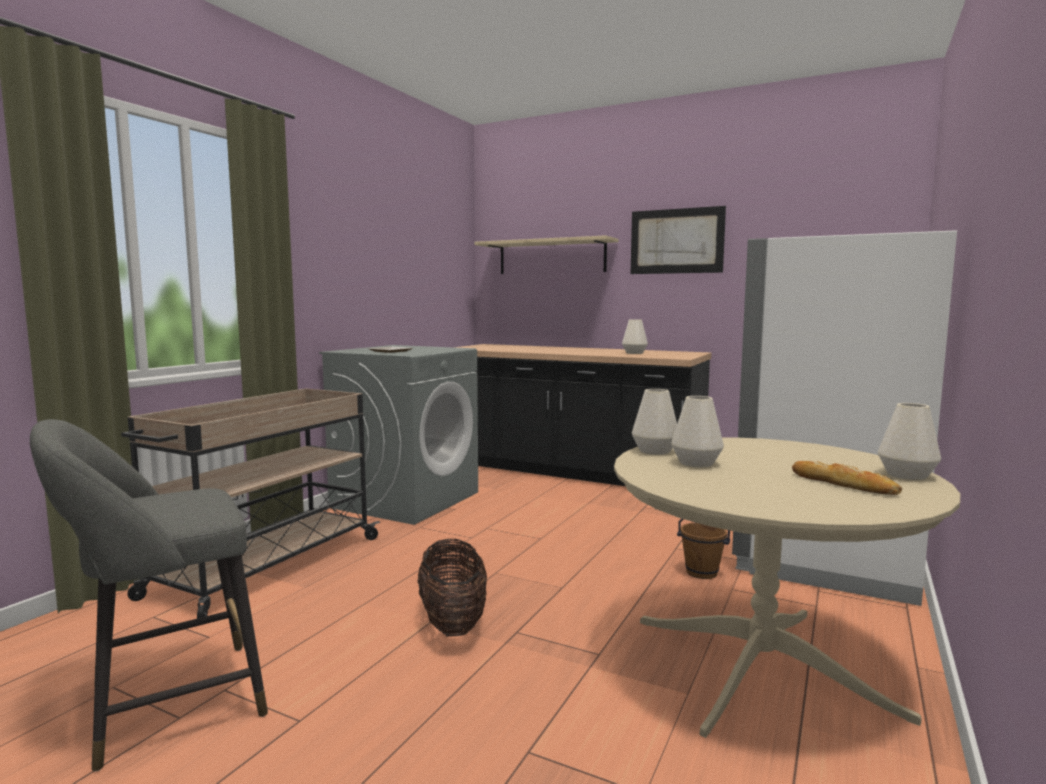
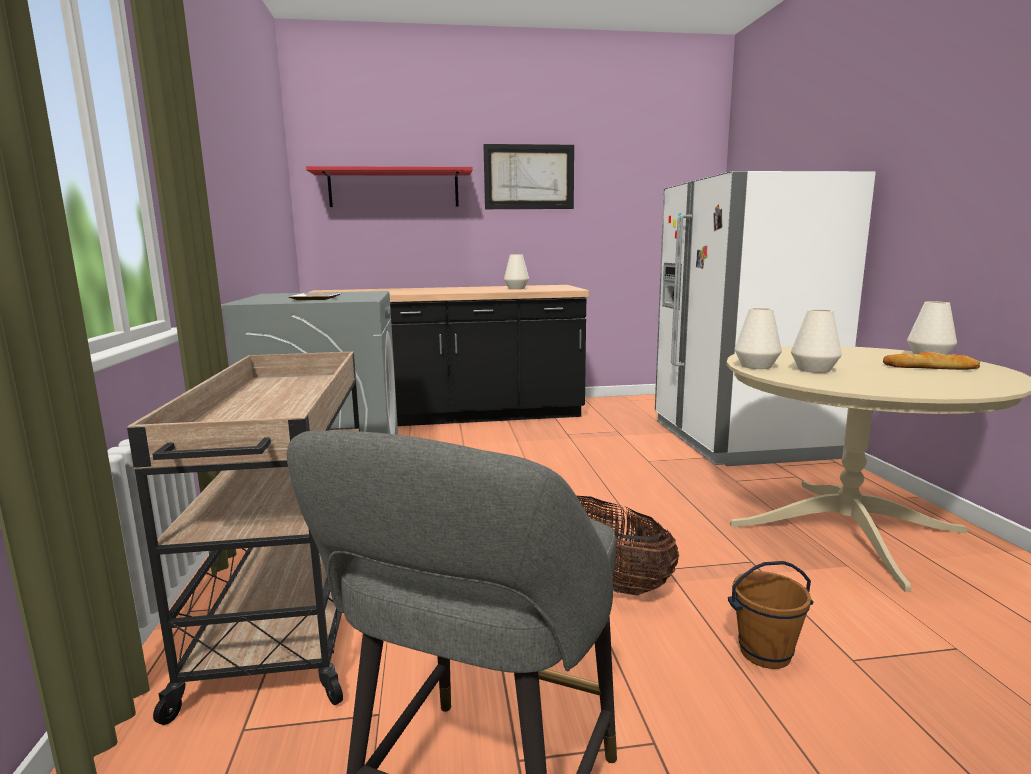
camera: 35 degrees left, 5 degrees up
beige shelf [474,235,618,274] -> red shelf [306,166,473,207]
brown bucket [677,519,730,579] -> brown bucket moved to [728,561,813,669]

